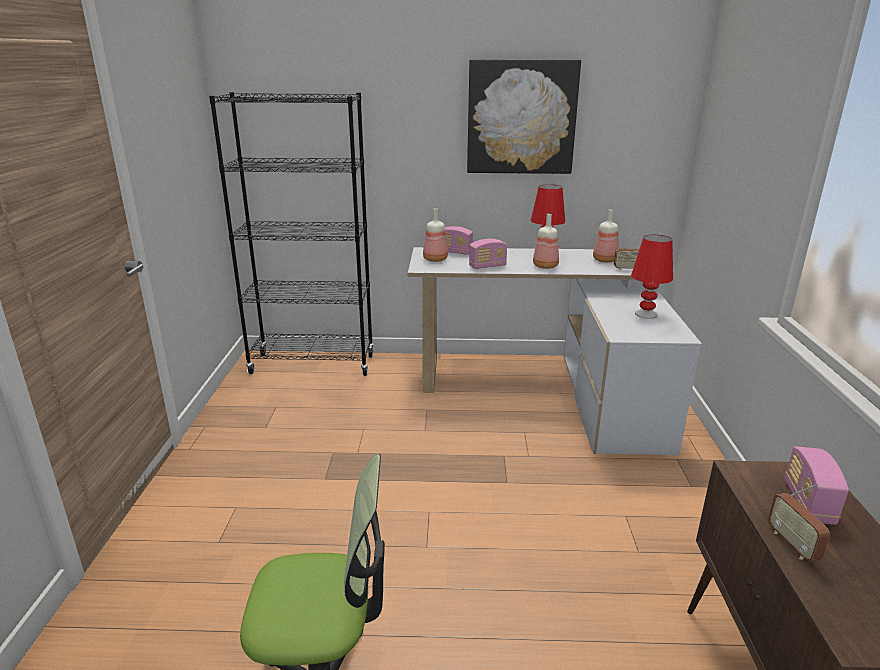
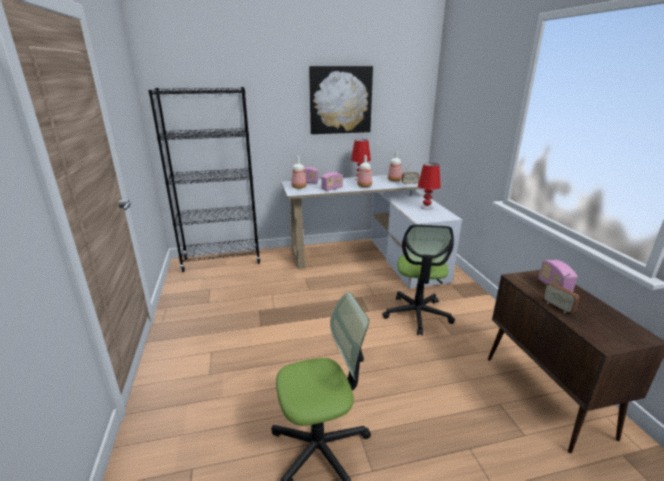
camera: 15 degrees left, 0 degrees up
none -> office chair [383,224,455,336]

